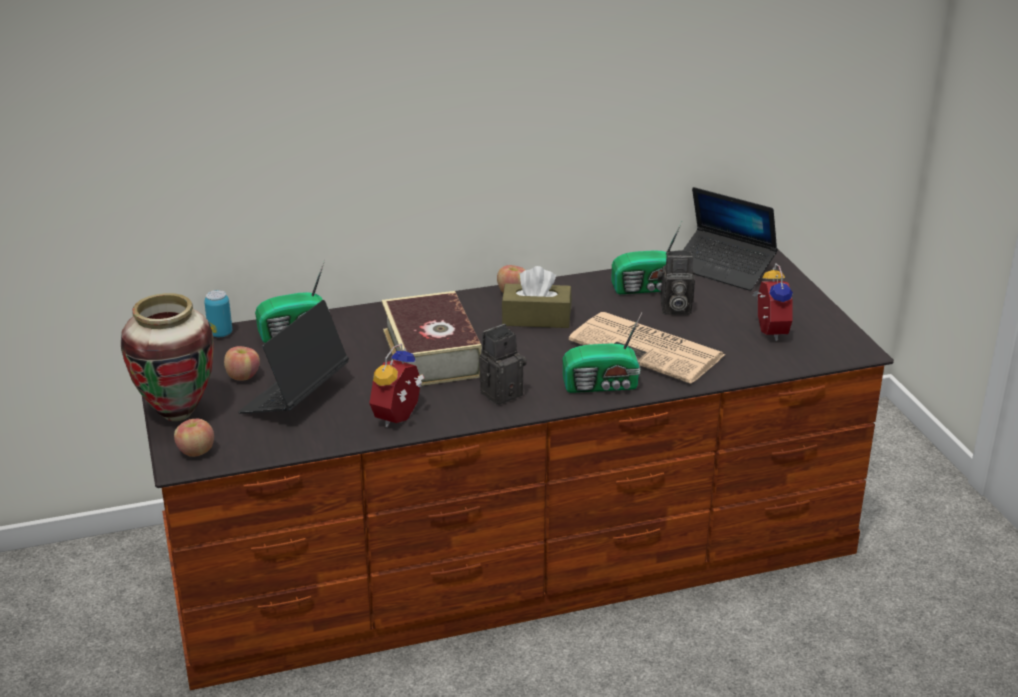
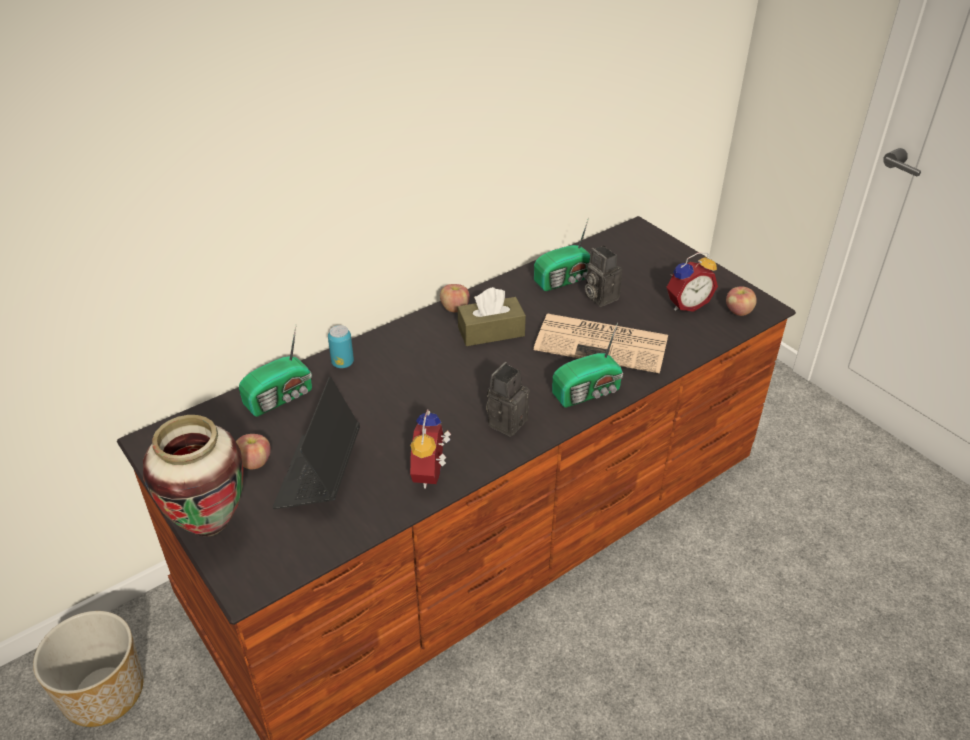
camera: 20 degrees left, 10 degrees up
apple [174,419,214,457] -> apple moved to [726,286,756,316]
can [204,290,232,337] -> can moved to [328,325,354,368]
book [382,291,482,386] -> none
camera [657,250,695,315] -> camera turned 75 degrees clockwise [585,246,622,307]
laptop [683,187,778,291] -> none
alarm clock [753,263,793,341] -> alarm clock turned 90 degrees clockwise [666,252,718,312]
none -> planter [33,611,144,727]

